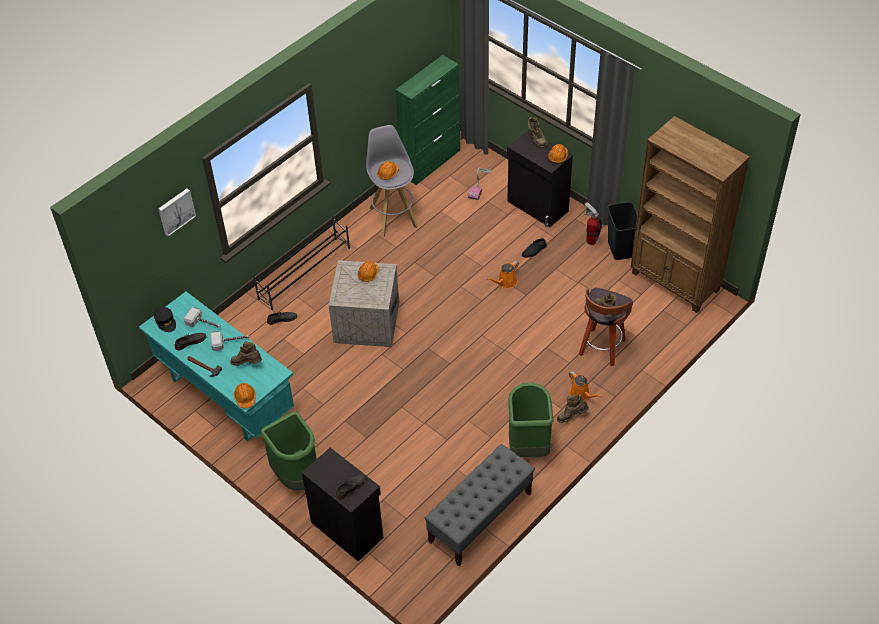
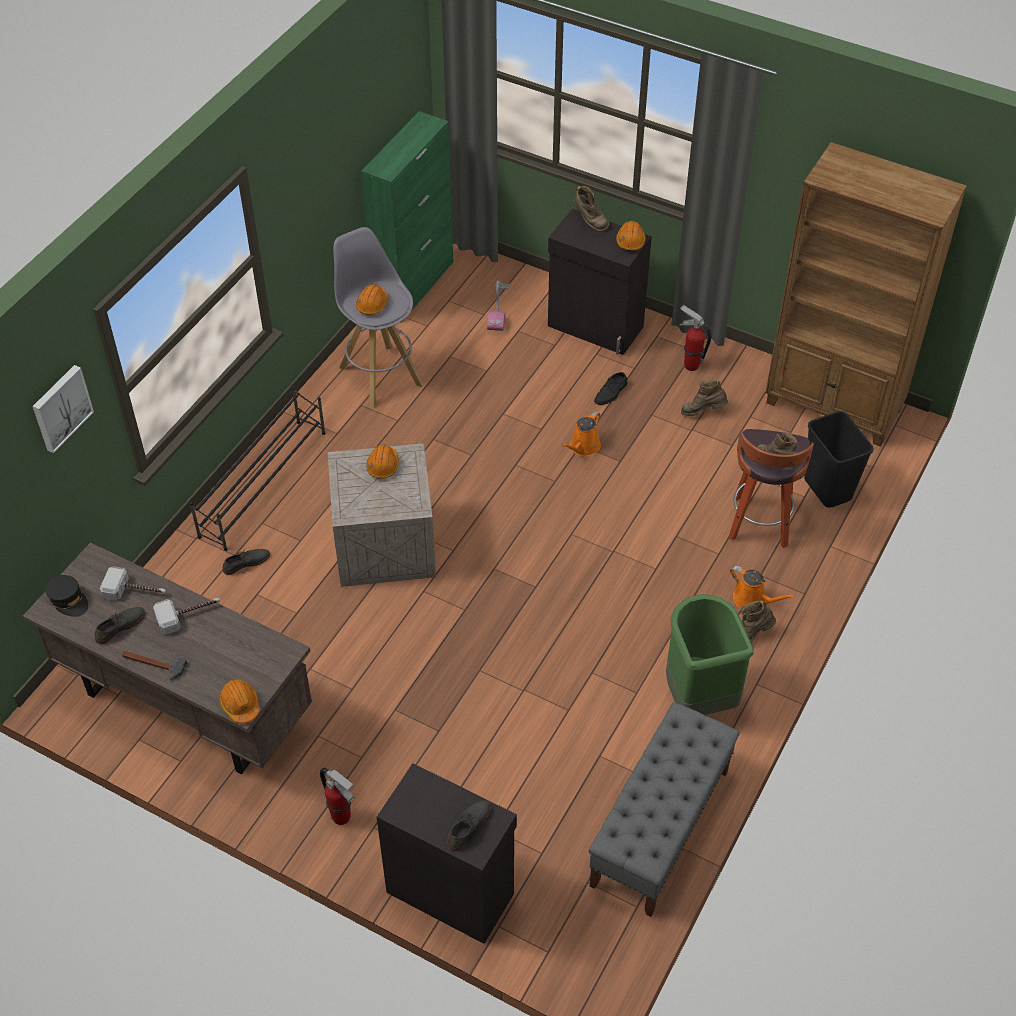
camera: 15 degrees left, 0 degrees up
turquoise desk [139,291,294,441] -> brown desk [23,542,312,774]
brown boot [230,341,262,366] -> brown boot moved to [681,380,728,416]
green trash can [261,411,317,490] -> fire extinguisher [320,768,355,825]
black trash can [607,202,637,260] -> black trash can moved to [804,411,874,508]

